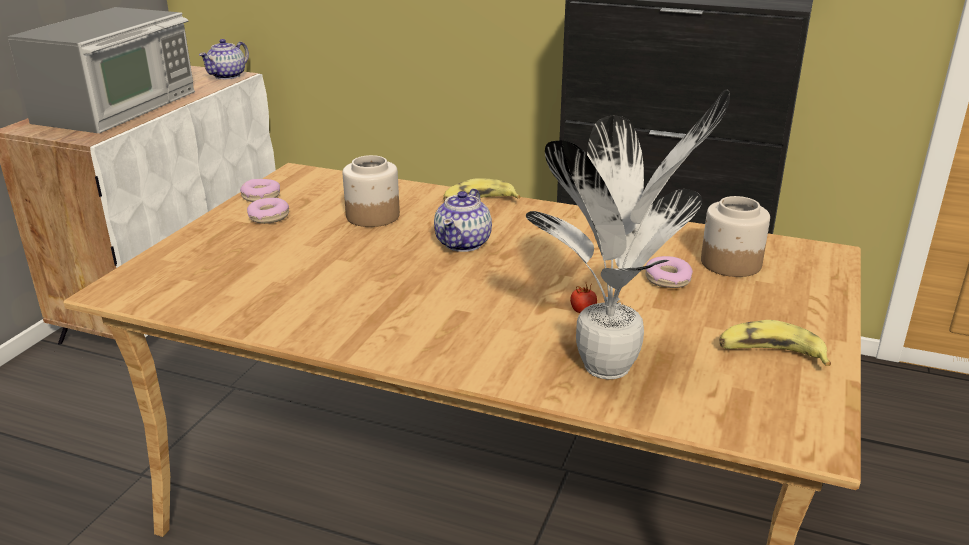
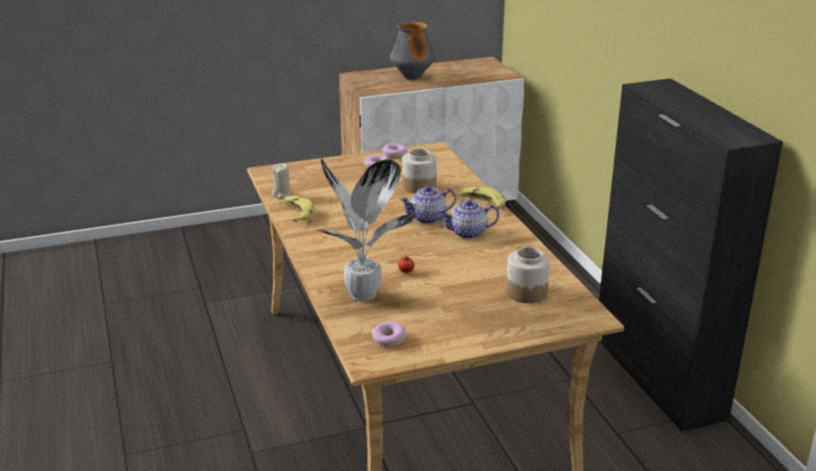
camera: 50 degrees right, 0 degrees up
microwave [8,7,195,133] -> vase [390,21,435,80]
teapot [199,39,249,79] -> teapot moved to [438,200,499,239]
donut [645,256,693,288] -> donut moved to [372,322,406,347]
banana [719,320,831,366] -> banana moved to [283,196,314,222]
none -> beige candle [272,163,292,198]

